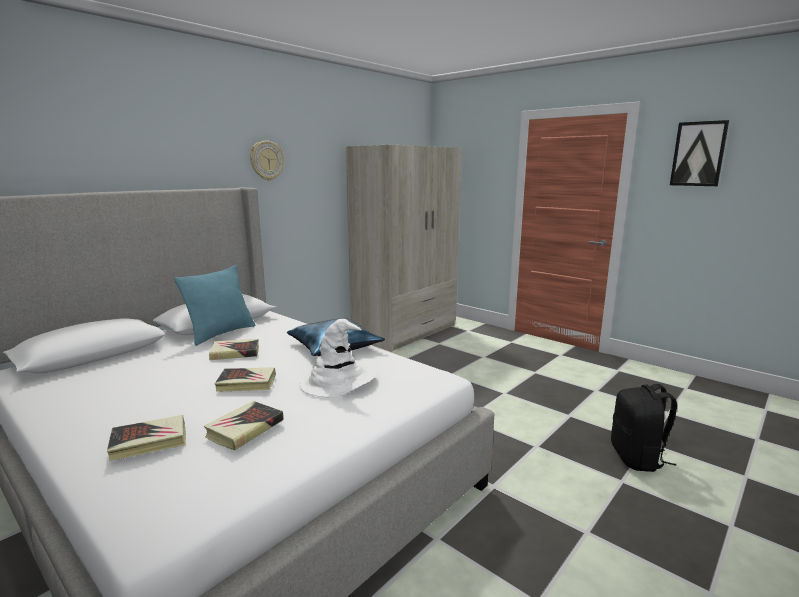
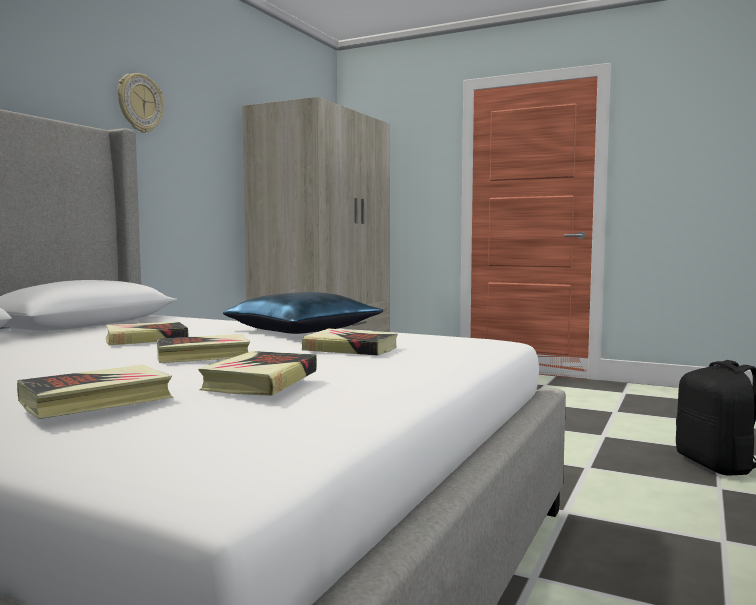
camera: 15 degrees left, 10 degrees down
turquoise pillow [174,265,255,346] -> none
white hat [299,319,377,397] -> book [302,328,398,356]
picture [670,120,729,186] -> none

